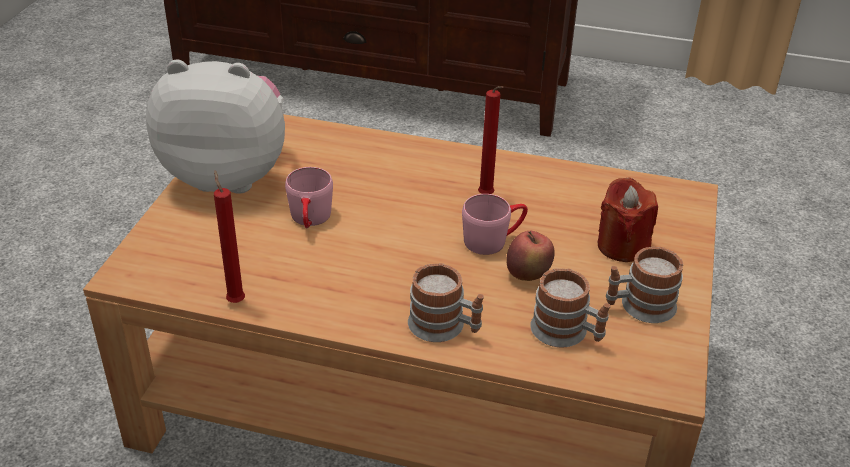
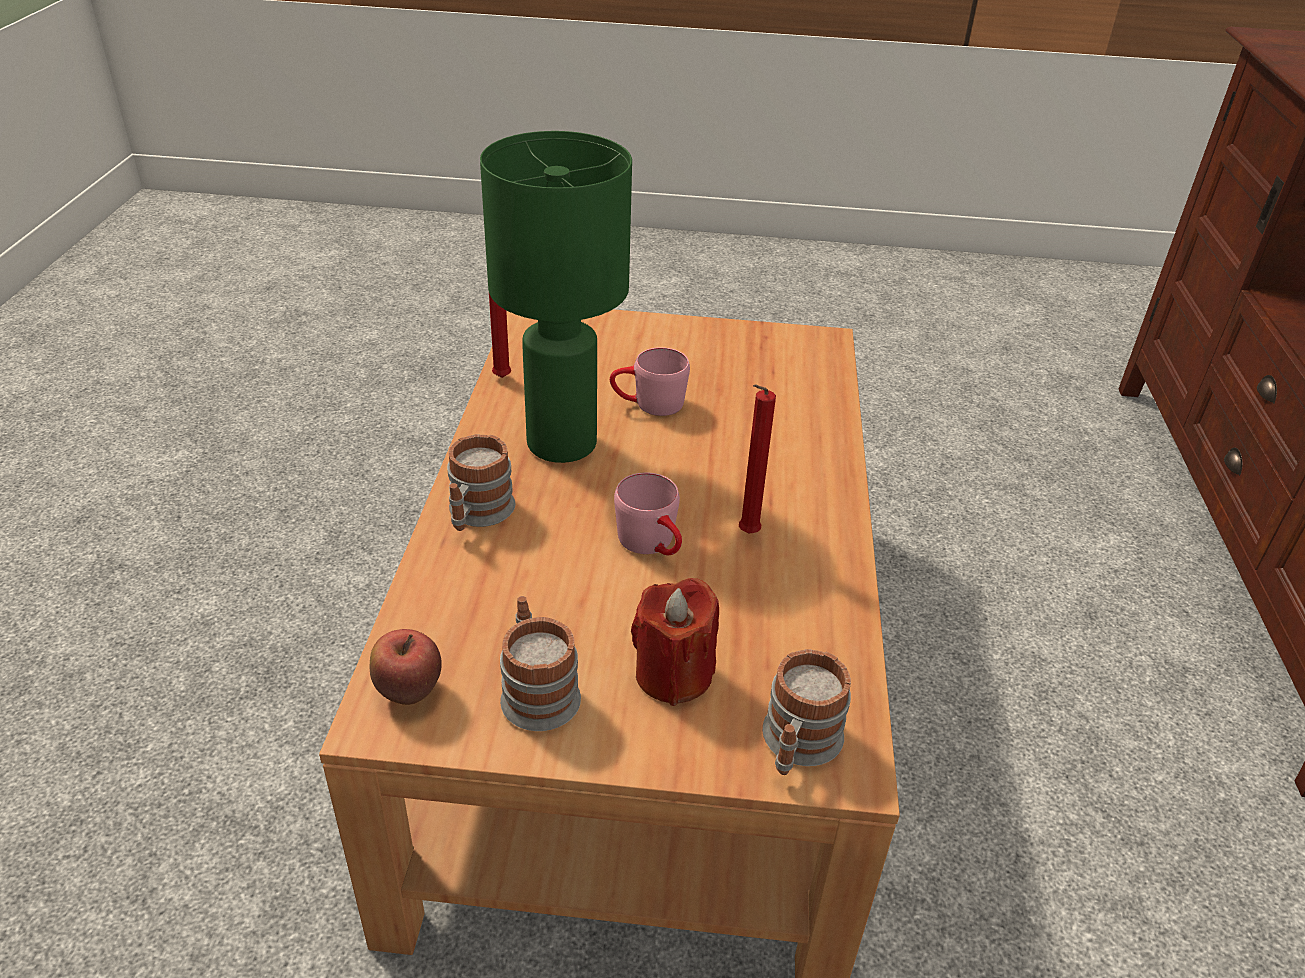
camera: 80 degrees right, 0 degrees up
plush toy [146,60,285,194] -> none
apple [506,231,555,281] -> apple moved to [370,629,442,705]
mug [530,268,610,348] -> mug moved to [762,649,851,775]
none -> green table lamp [480,131,632,463]

